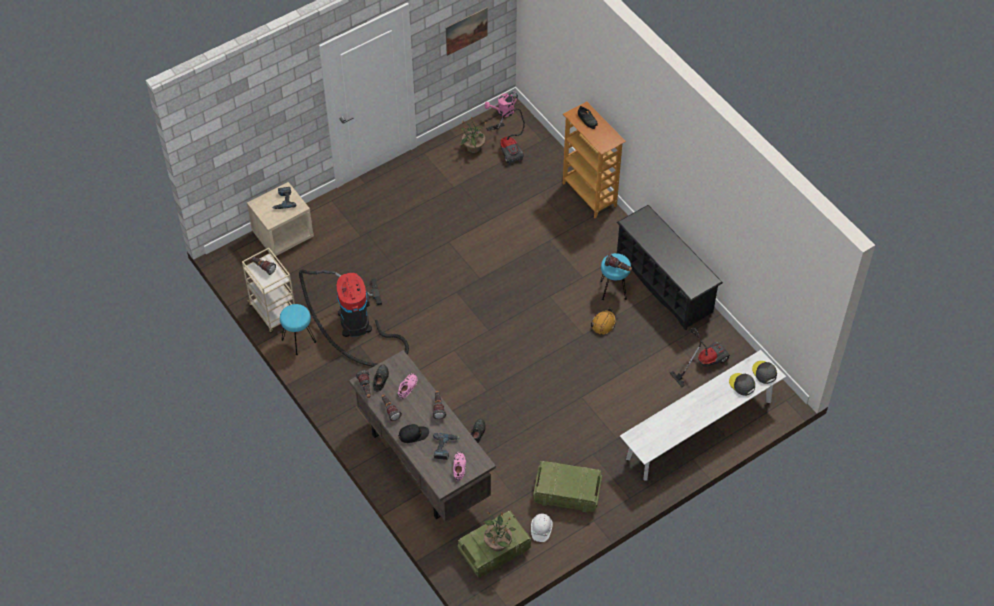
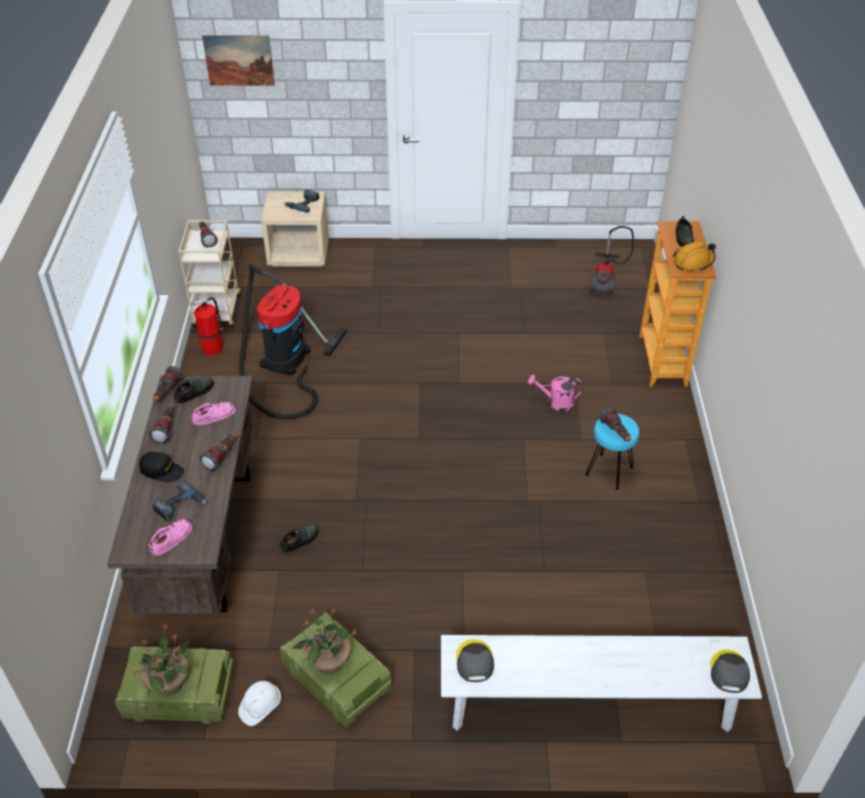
camera: 35 degrees right, 10 degrees down
turquoise stool [280,304,316,355] -> fire extinguisher [193,297,225,355]
picture [446,7,488,56] -> picture moved to [202,35,275,86]
potted plant [461,116,487,153] -> potted plant moved to [291,607,357,675]
pink watering can [485,92,518,117] -> pink watering can moved to [528,375,583,412]
orange hard hat [591,307,616,335] -> orange hard hat moved to [673,242,716,271]
black shoe rack [617,205,723,330] -> none
vacuum cleaner [670,328,730,387] -> none
grey cap [729,373,755,396] -> grey cap moved to [456,639,494,682]

